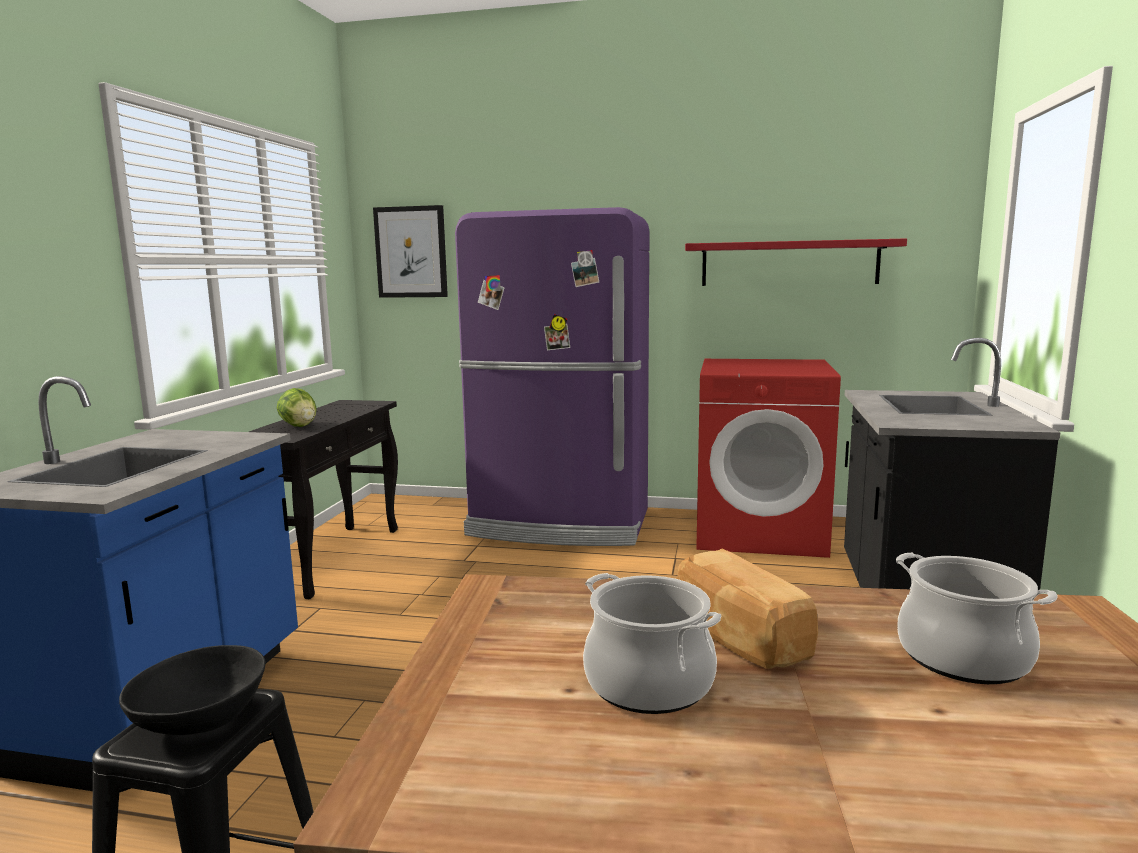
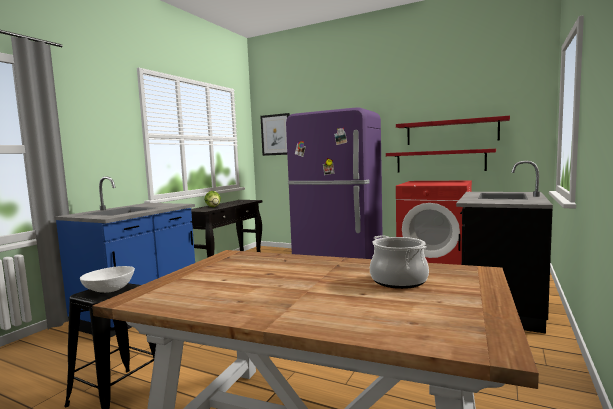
camera: 15 degrees right, 5 degrees down
black bowl [119,645,266,735] -> white bowl [80,266,135,293]
cooking pot [583,573,721,714] -> none
bread [677,548,818,669] -> none
none -> red shelf [386,149,496,173]

